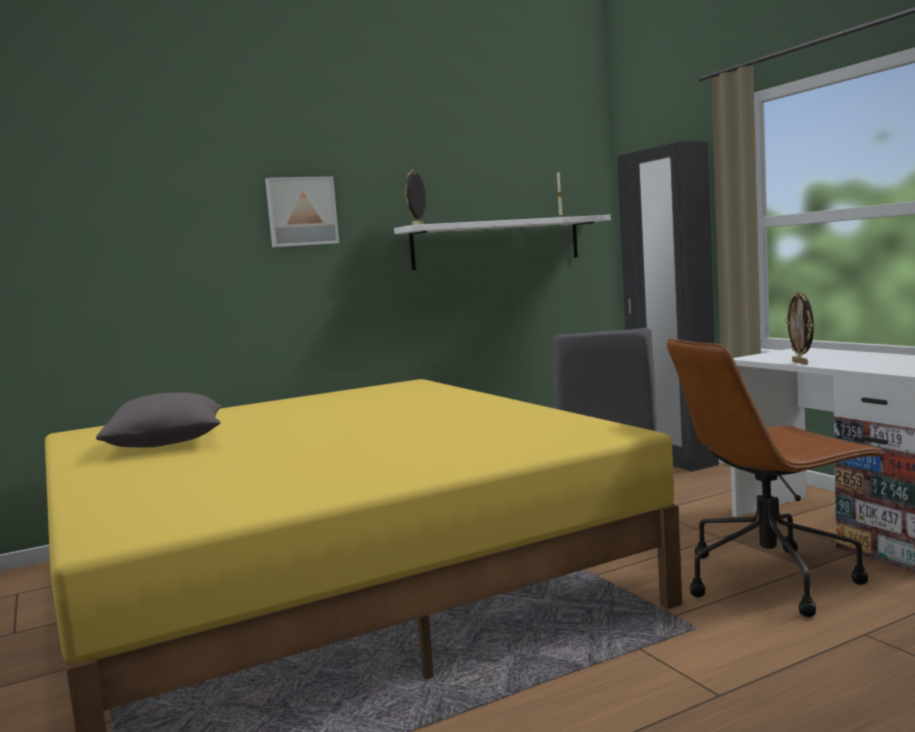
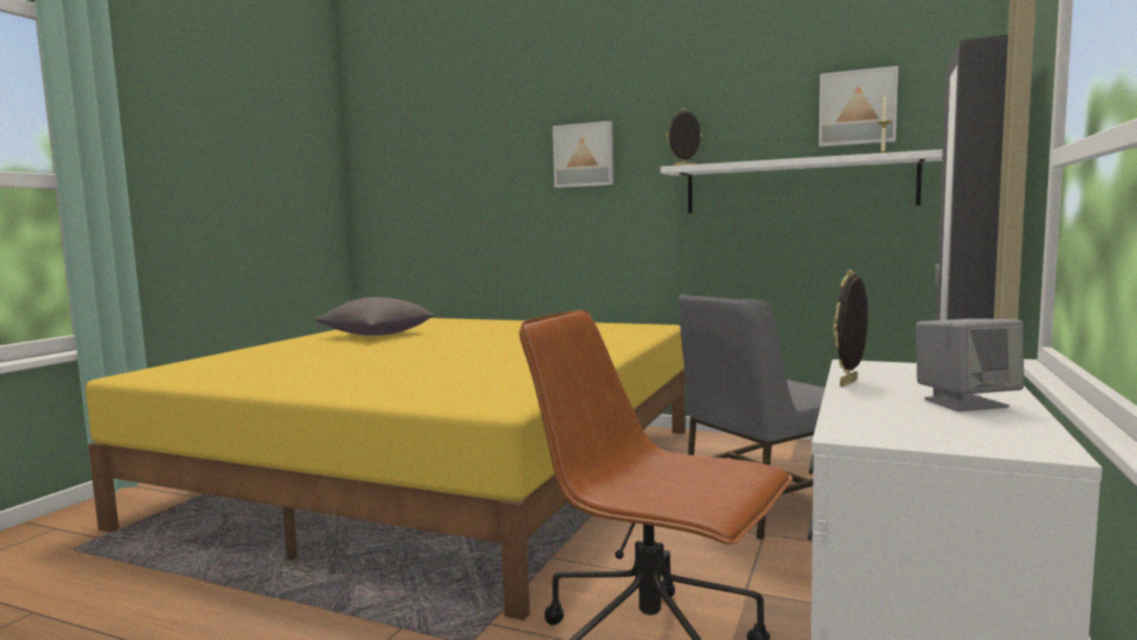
camera: 50 degrees right, 0 degrees up
none -> picture [819,66,898,147]
none -> grey speaker [916,319,1024,411]

